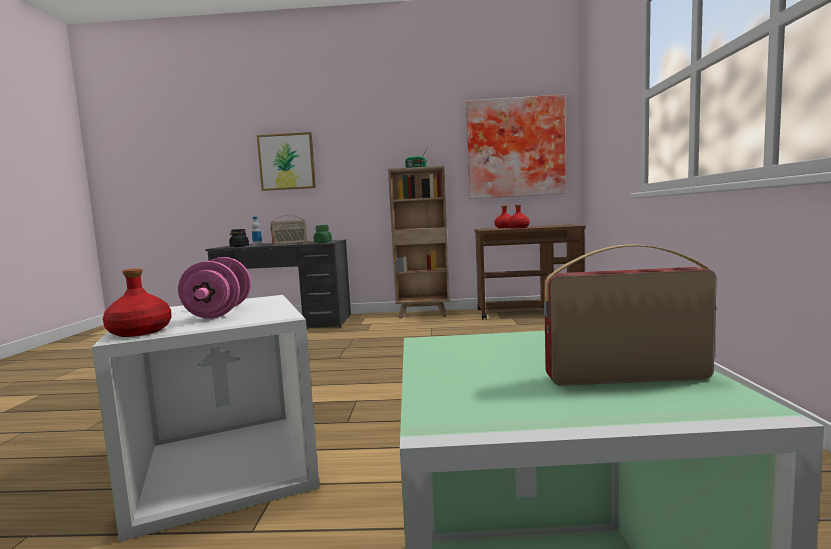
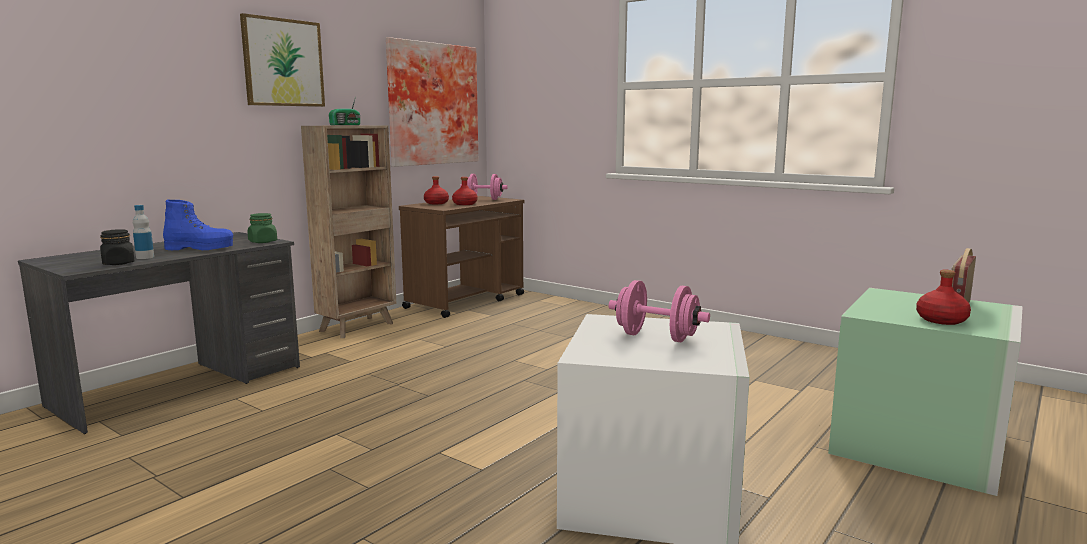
camera: 55 degrees left, 5 degrees up
red bottle [103,268,172,337] -> red bottle moved to [916,270,971,325]
picture [257,132,316,191] -> picture moved to [240,13,325,107]
radio [270,215,307,245] -> blue boot [163,200,233,250]
none -> pink dumbbell [460,174,507,200]

